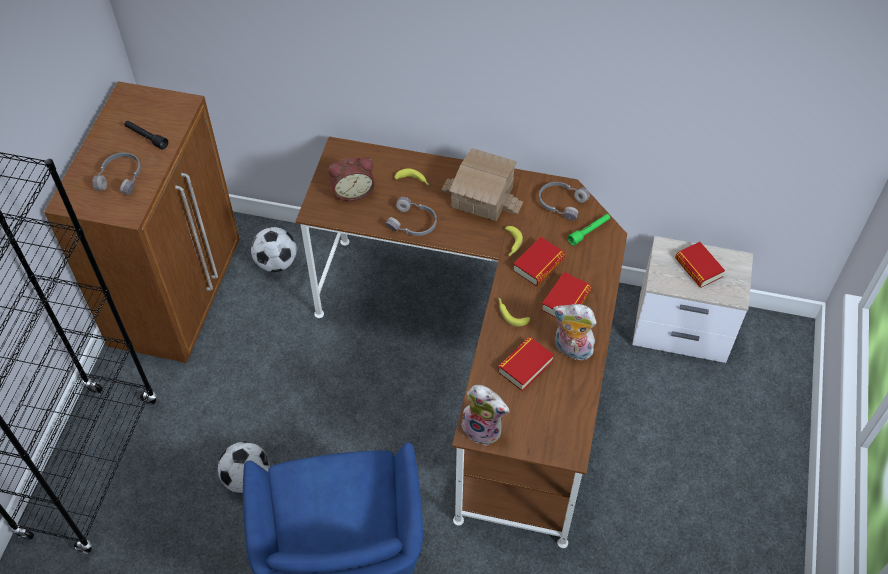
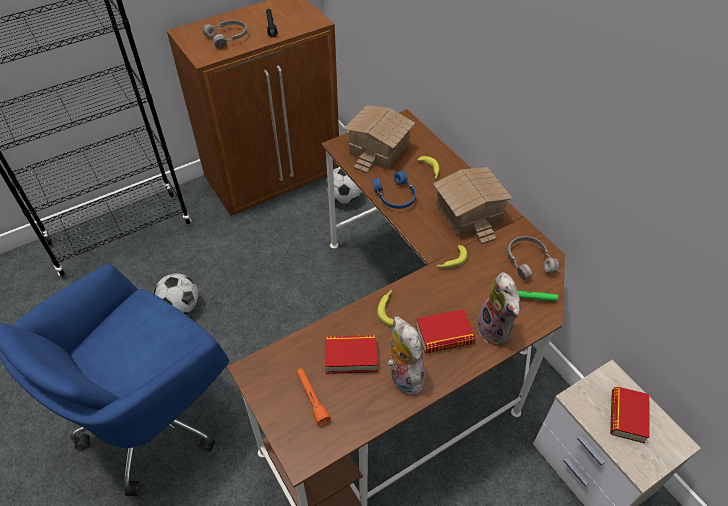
camera: 45 degrees right, 5 degrees down
alarm clock [328,157,375,201] -> toy house [344,105,415,174]
grey headphones [385,197,437,236] -> blue headphones [372,171,416,209]
plush toy [458,385,509,446] -> plush toy moved to [478,272,521,345]
book [513,237,565,286] -> none
none -> orange flashlight [297,368,331,426]

